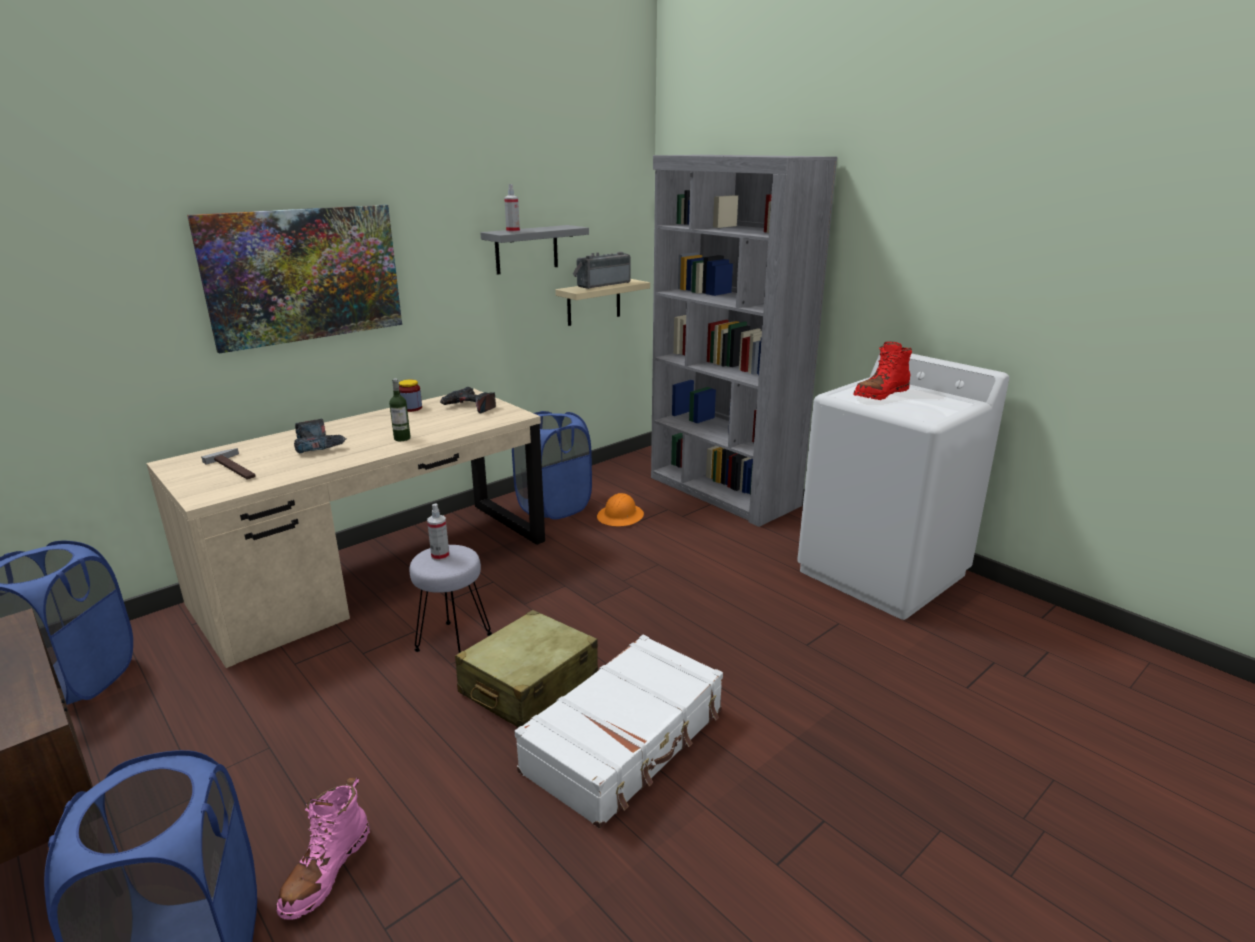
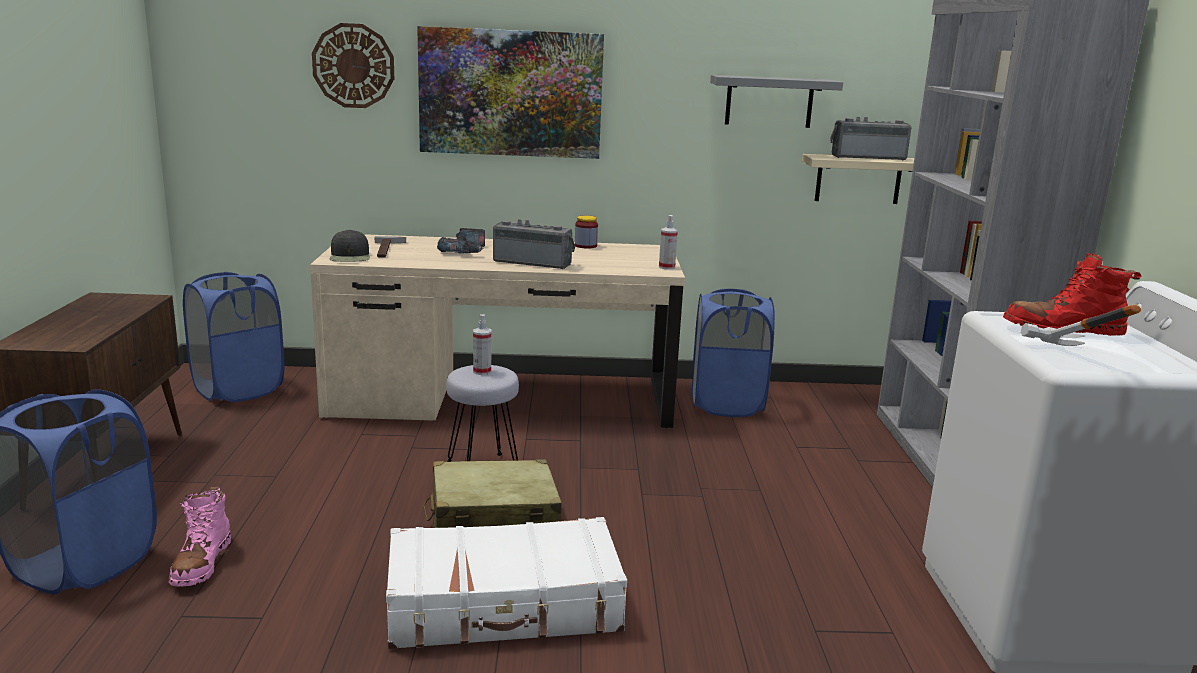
camera: 40 degrees right, 5 degrees down
pink boot [276,778,370,920] -> pink boot turned 60 degrees counterclockwise [169,486,231,587]
bottle [389,378,411,441] -> radio [493,219,575,269]
power drill [440,387,496,413] -> none
spray bottle [504,184,520,233] -> spray bottle moved to [659,215,678,270]
orange hard hat [597,493,644,526] -> none
none -> wall clock [312,23,394,108]
none -> black cap [330,230,370,262]
none -> hammer [1021,305,1141,346]

